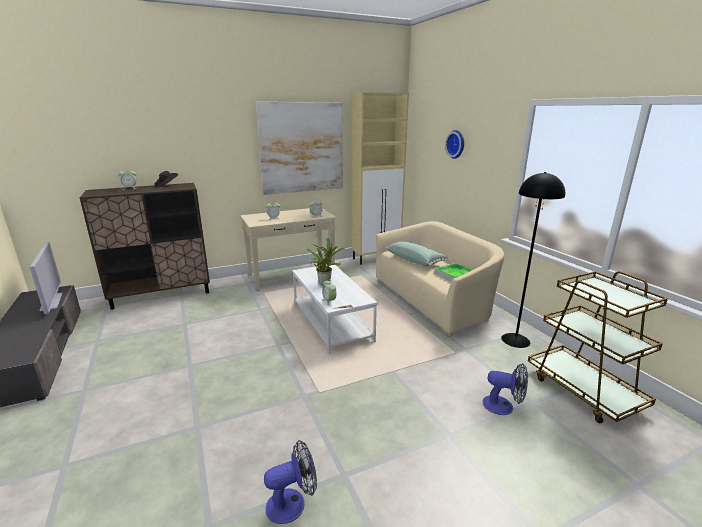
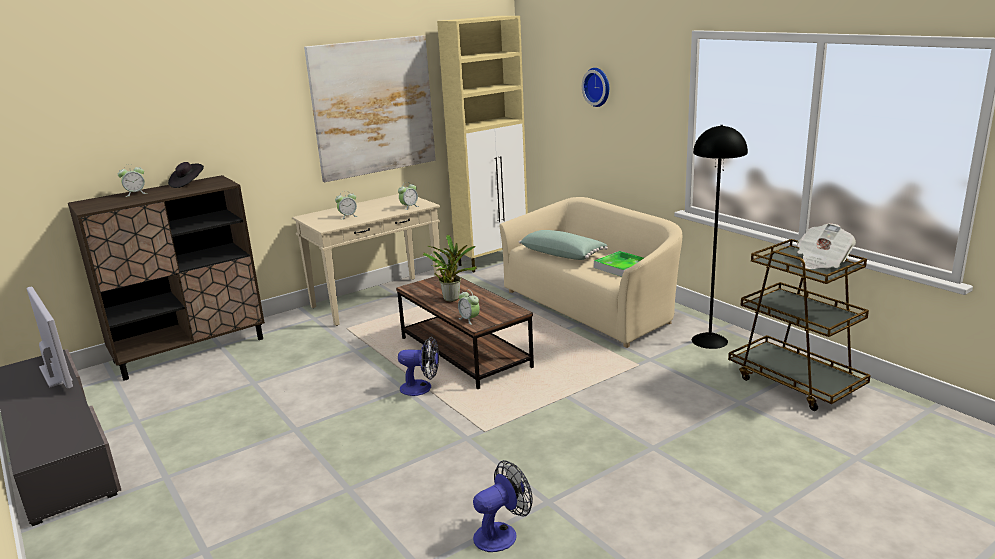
camera: 10 degrees left, 0 degrees up
white coffee table [292,265,378,354] -> brown coffee table [396,273,534,389]
fan [483,363,528,415] -> fan moved to [398,337,439,396]
none -> newspaper [797,223,856,269]

